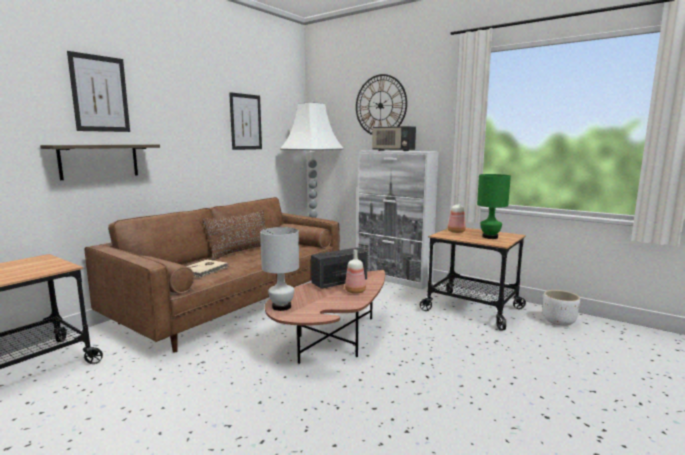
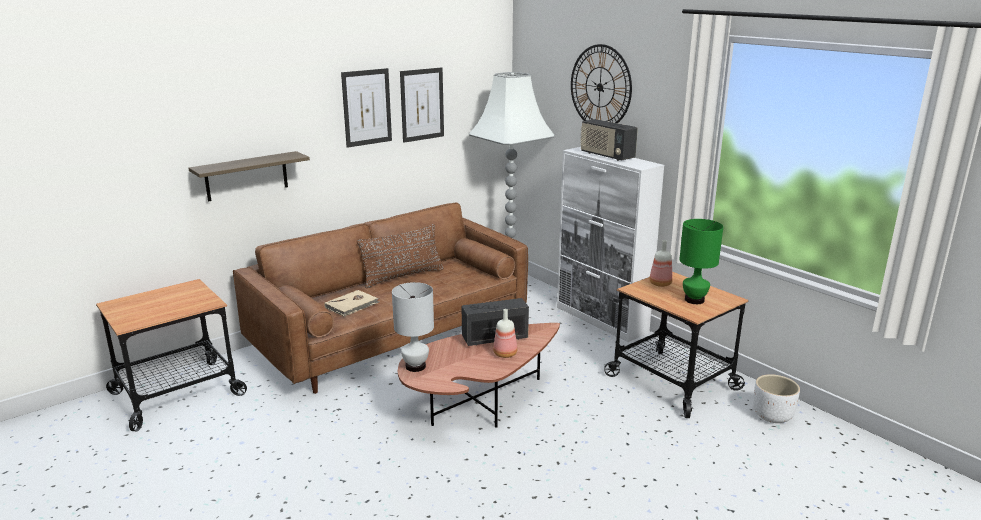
camera: 15 degrees right, 10 degrees up
picture [67,51,130,132] -> picture moved to [341,68,392,148]

